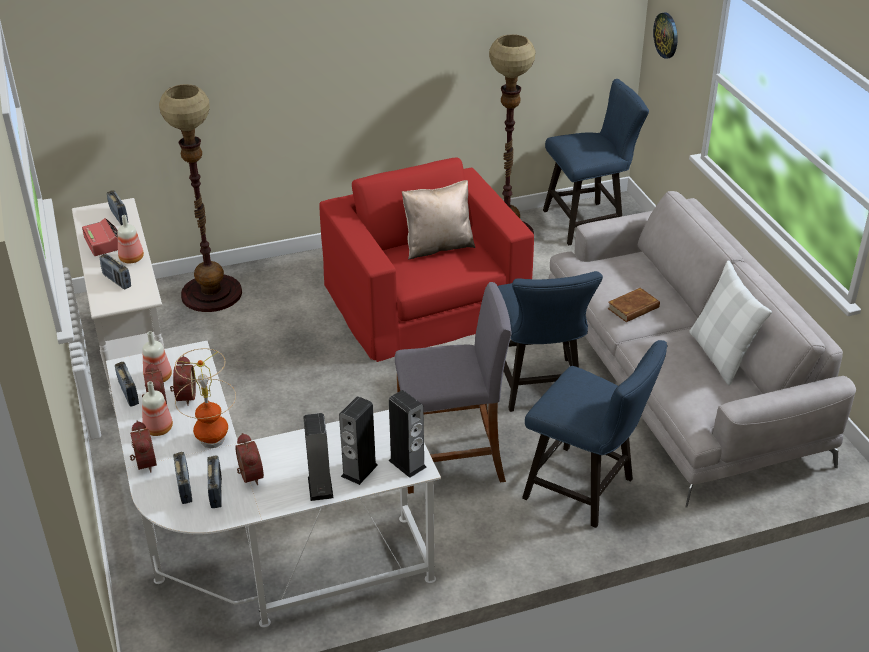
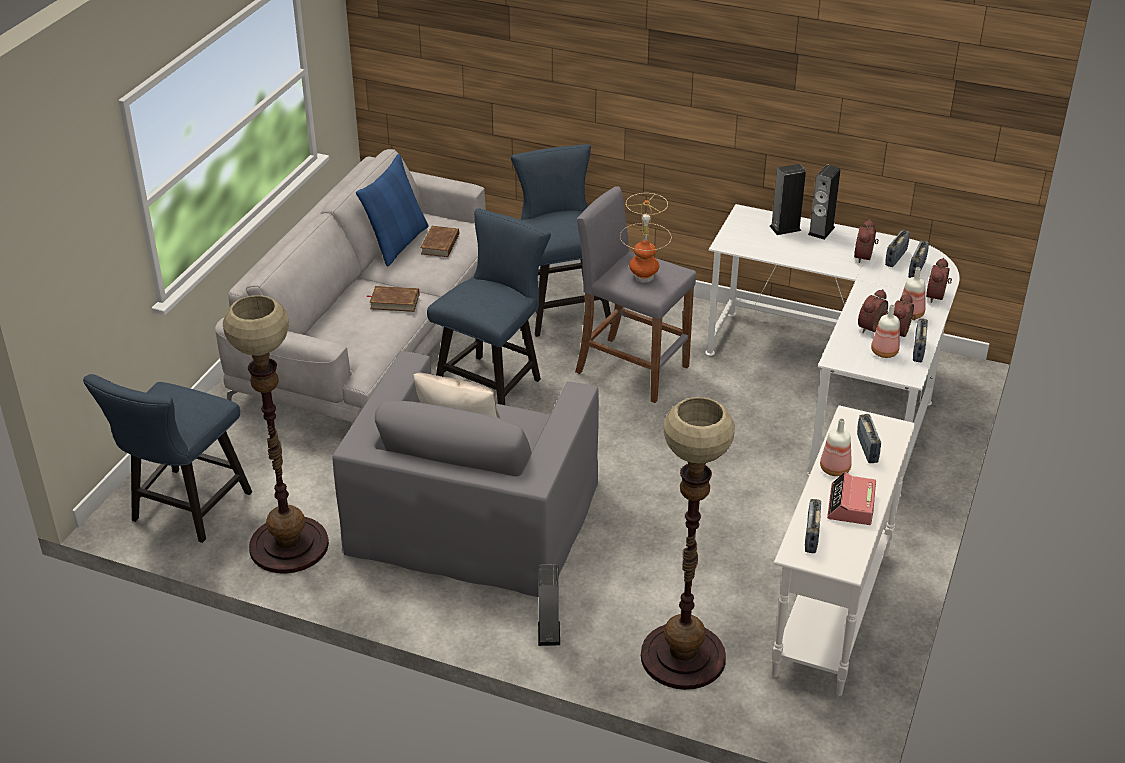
camera: 140 degrees left, 0 degrees up
table lamp [175,348,236,448] -> table lamp moved to [620,193,672,283]
red armchair [319,157,534,362] -> grey armchair [332,351,599,597]
speaker [389,390,427,478] -> speaker moved to [538,564,560,646]
blue chair [543,79,649,245] -> blue chair turned 90 degrees counterclockwise [83,374,252,543]
wall clock [653,12,678,59] -> none
white pillow [689,260,772,385] -> blue pillow [356,154,429,267]
none -> brown book [420,226,459,257]

